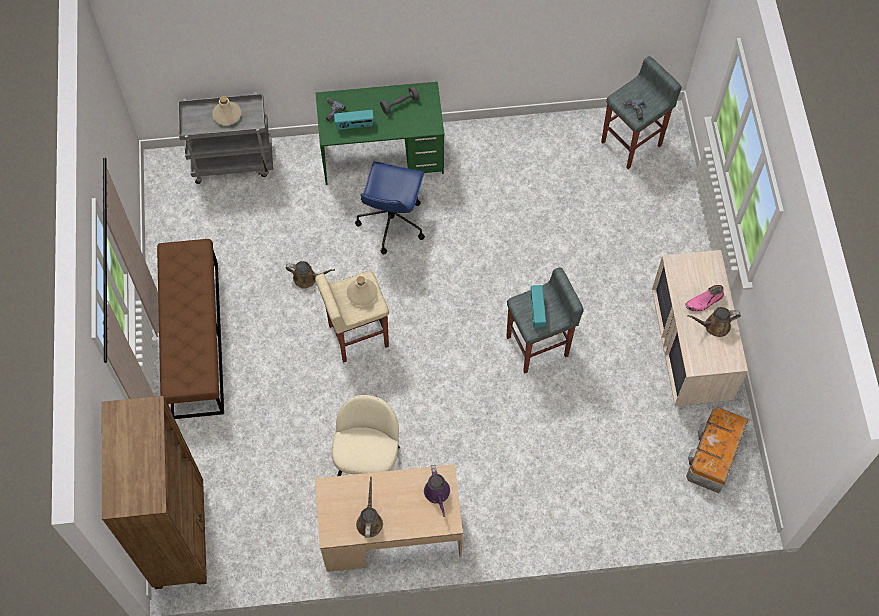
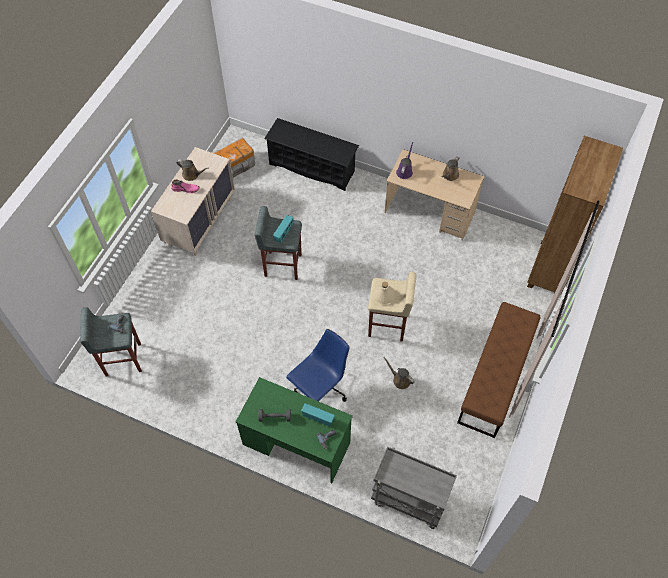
camera: 150 degrees left, 5 degrees down
beige bottle [212,96,241,125] -> none
beige chair [332,395,400,476] -> none
none -> black shoe rack [264,118,359,191]

